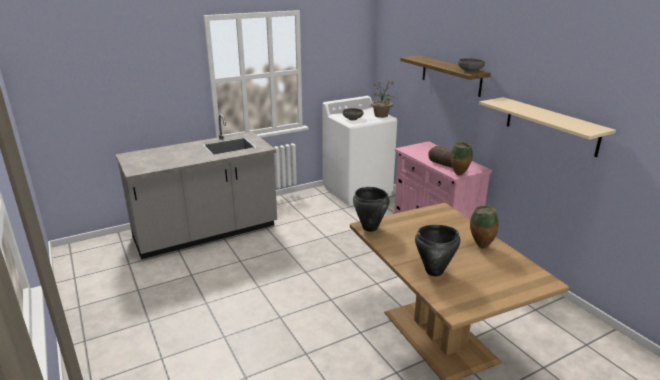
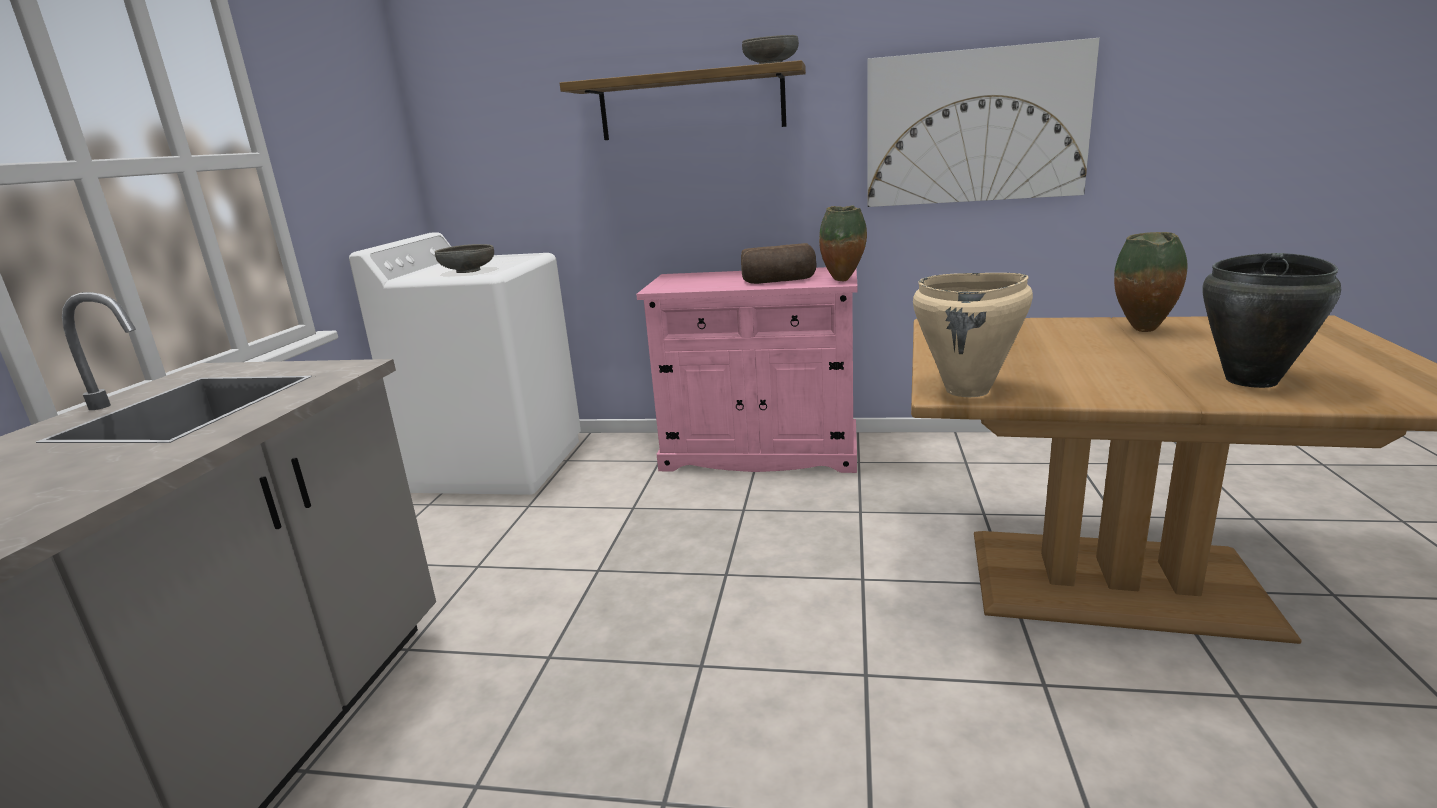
camera: 50 degrees left, 5 degrees down
black cooking pot [353,187,390,232] -> beige cooking pot [913,273,1033,397]
potted plant [371,80,397,118] -> none
beige shelf [479,97,616,157] -> picture [867,38,1100,207]

